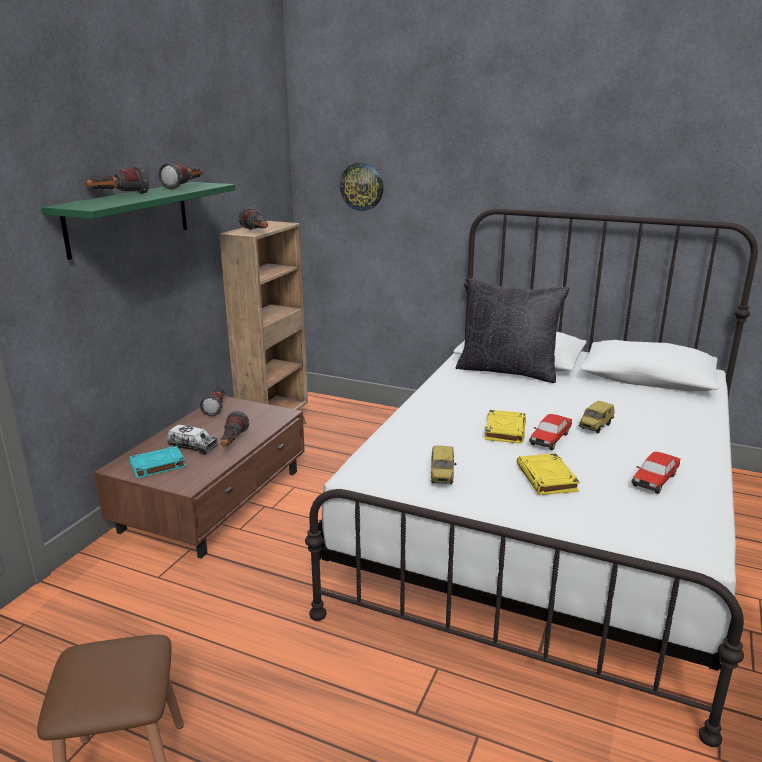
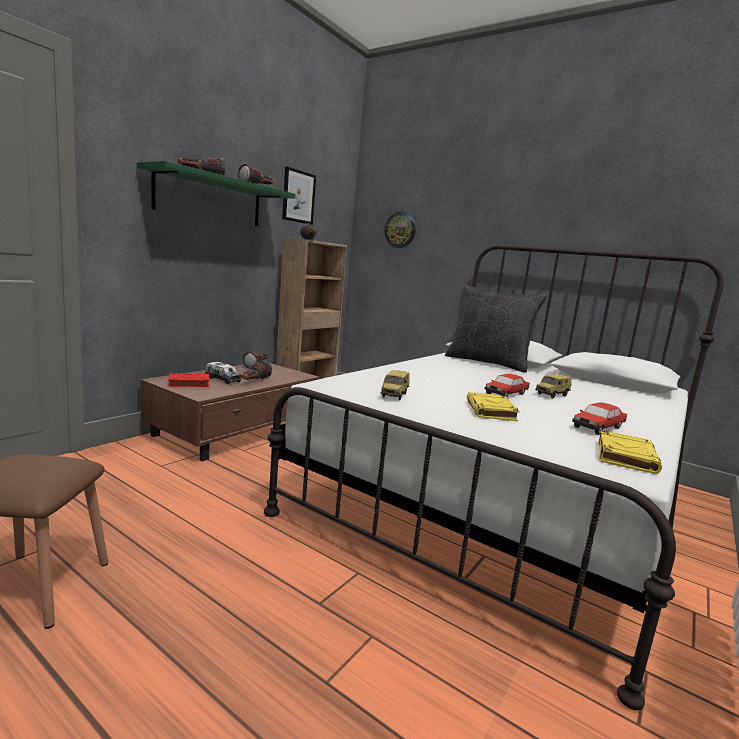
camera: 10 degrees right, 10 degrees down
turquoise book [129,446,186,478] -> red book [168,373,209,387]
yellow book [485,410,526,444] -> yellow book moved to [598,430,662,474]
none -> picture [282,167,316,225]

